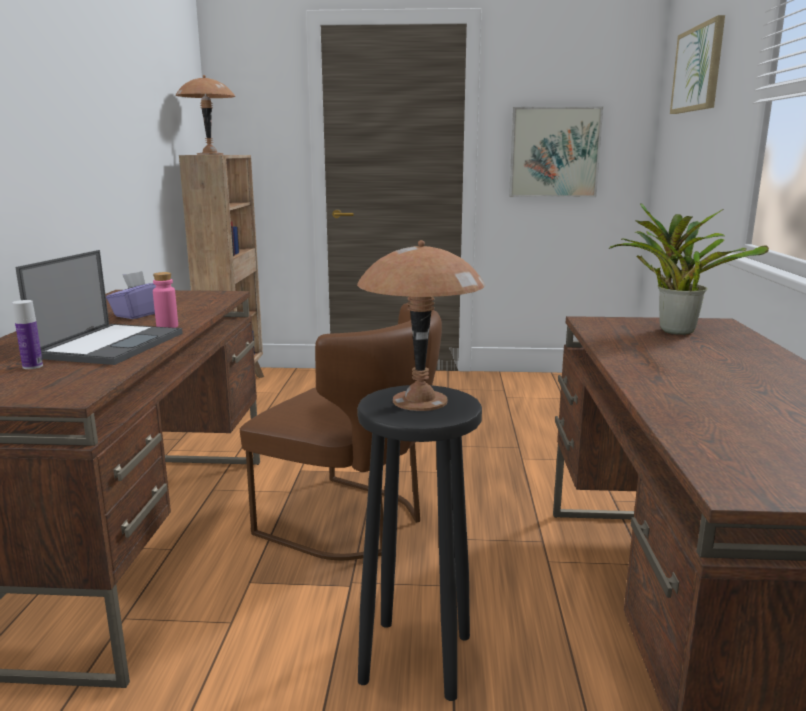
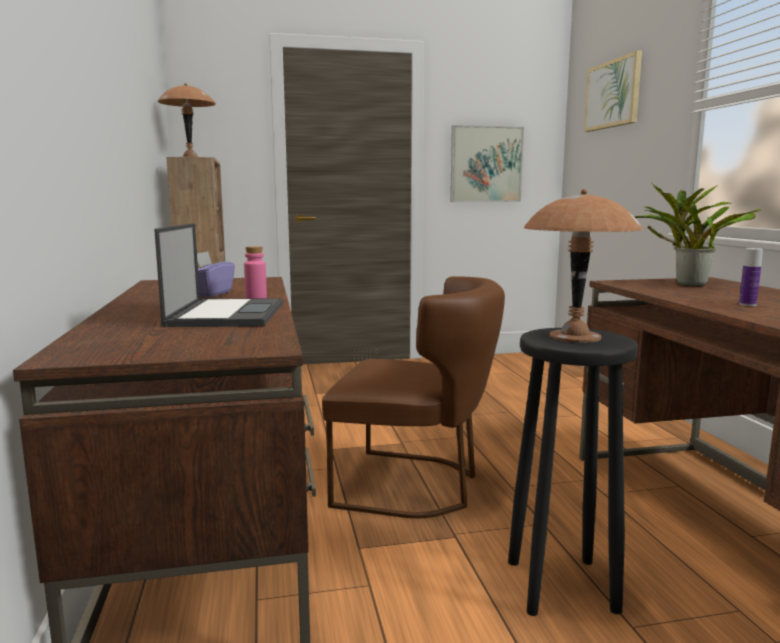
camera: 15 degrees left, 5 degrees down
bottle [12,300,43,369] -> bottle moved to [739,248,763,306]

